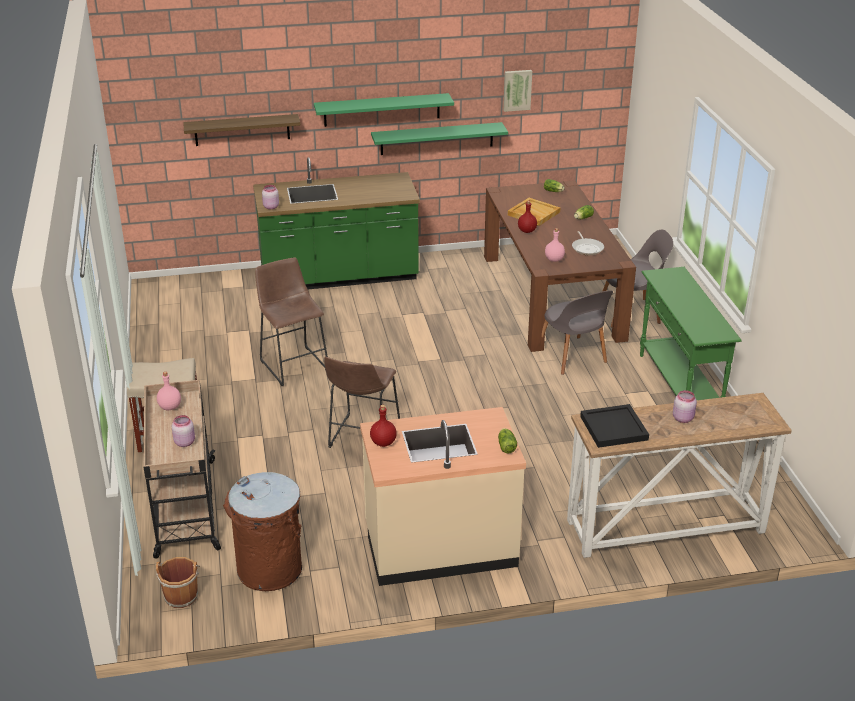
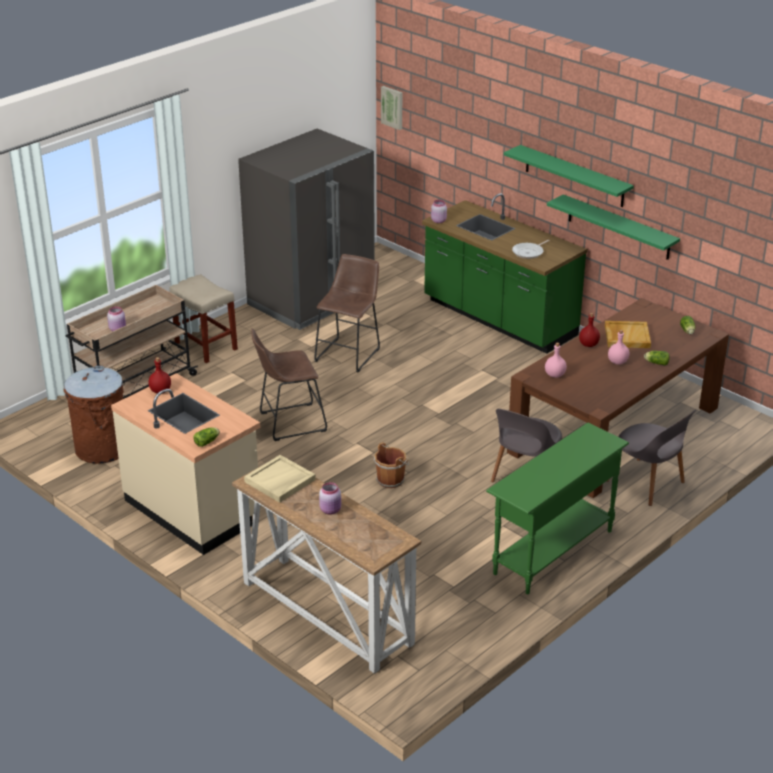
camera: 55 degrees right, 0 degrees up
brown bucket [156,557,200,608] -> brown bucket moved to [373,442,409,488]
pink bottle [157,372,181,410] -> pink bottle moved to [608,330,629,365]
shelf [183,114,300,146] -> none
picture [503,70,532,112] -> picture moved to [381,86,402,130]
frying pan [572,231,604,255] -> frying pan moved to [512,240,550,259]
black tray [580,404,649,448] -> beige tray [244,455,316,503]
none -> grey fridge [238,129,375,330]

